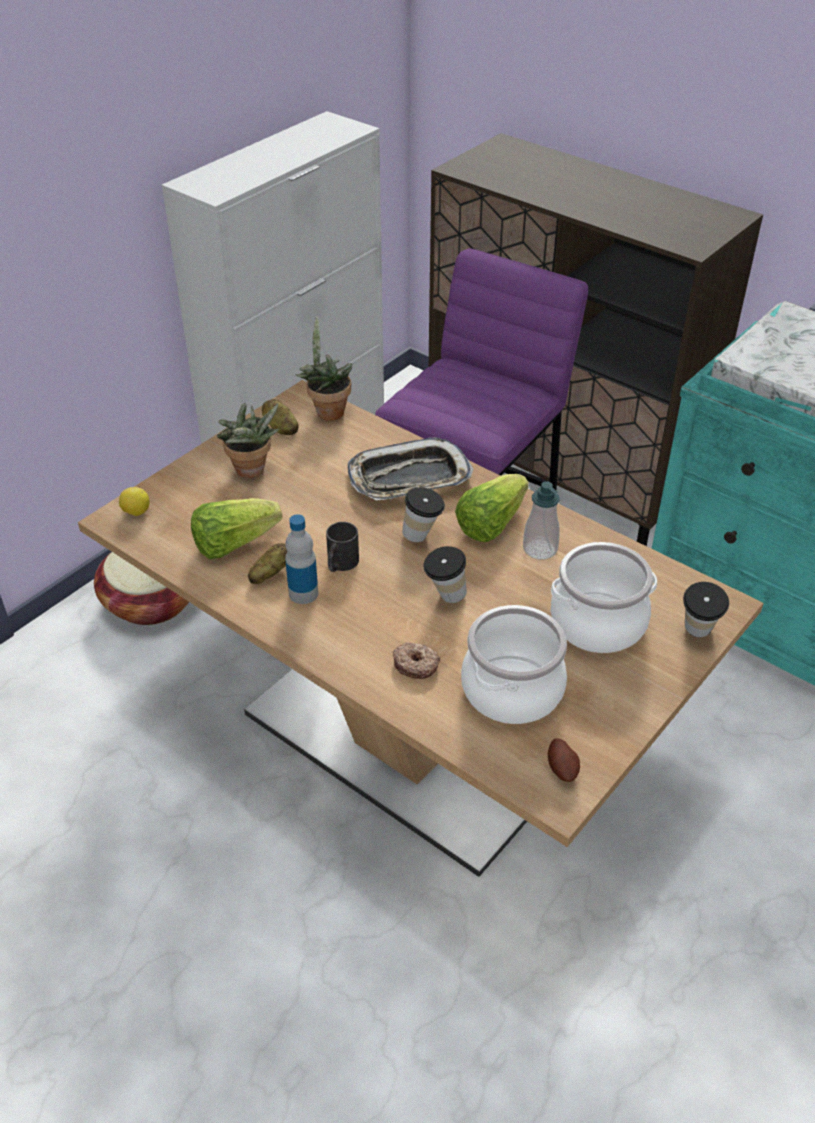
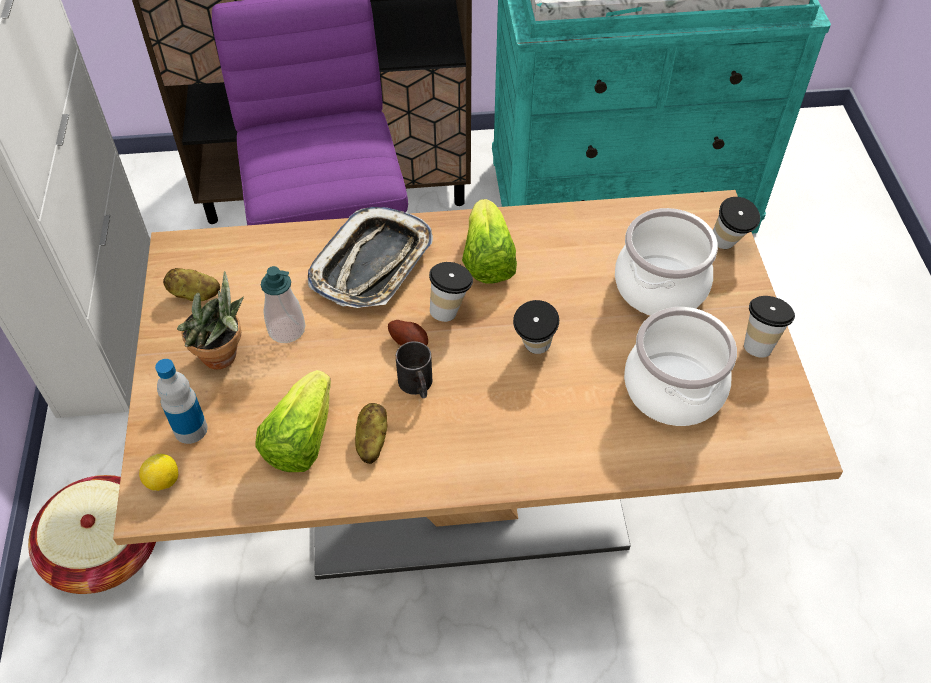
camera: 45 degrees left, 10 degrees up
bottle [285,514,318,604] -> bottle moved to [155,359,208,444]
potted plant [296,316,352,421] -> none
donut [393,643,440,679] -> none
soap dispenser [523,481,560,559] -> soap dispenser moved to [261,266,305,343]
potato [548,738,580,782] -> potato moved to [388,320,428,346]
none -> cup [744,296,795,358]

